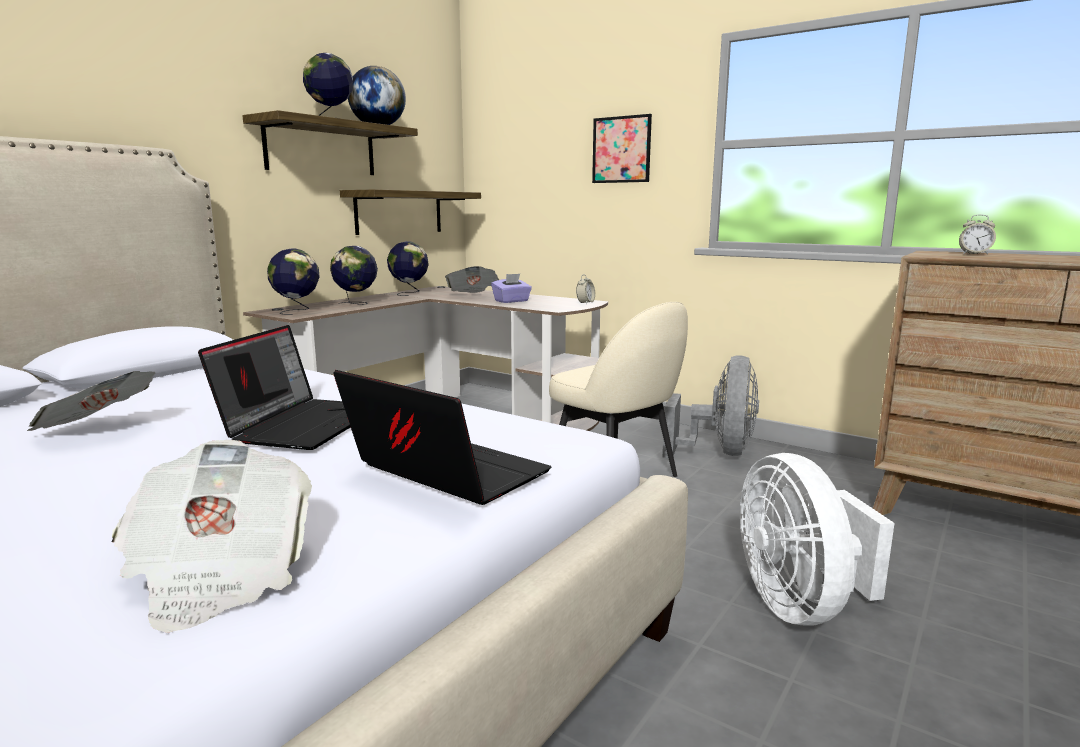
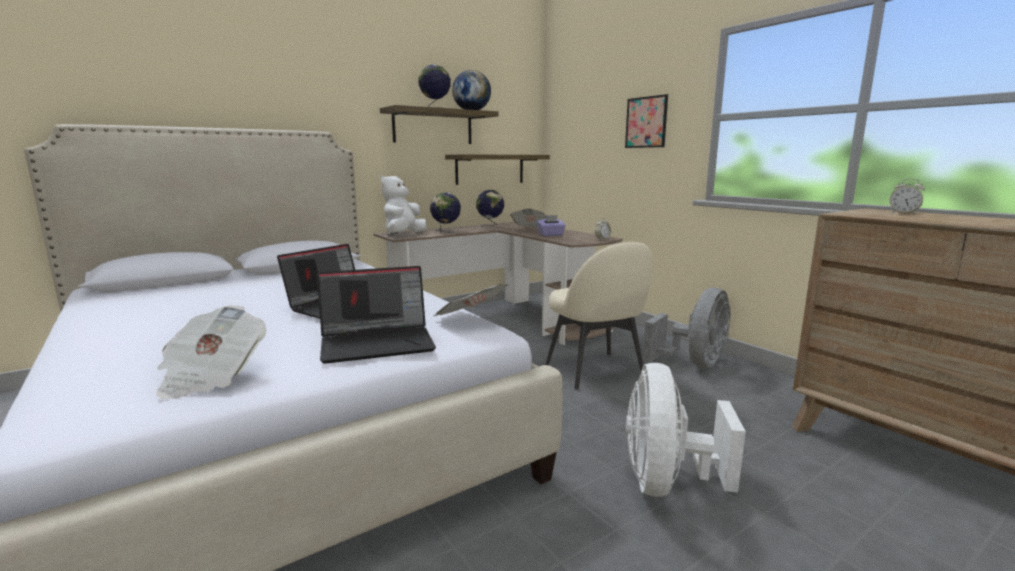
camera: 20 degrees right, 0 degrees up
newspaper [27,371,156,431] -> newspaper moved to [434,284,508,316]
globe [267,248,320,315] -> white plush toy [380,175,427,234]
laptop [333,370,551,505] -> laptop turned 105 degrees clockwise [317,266,436,364]

